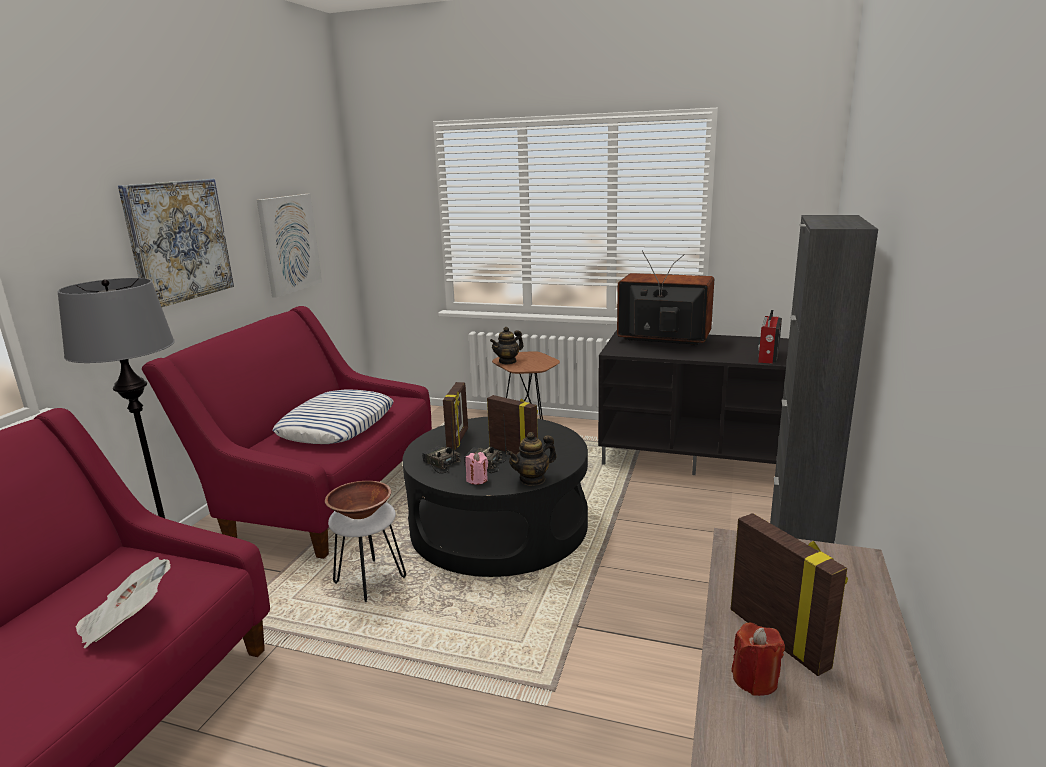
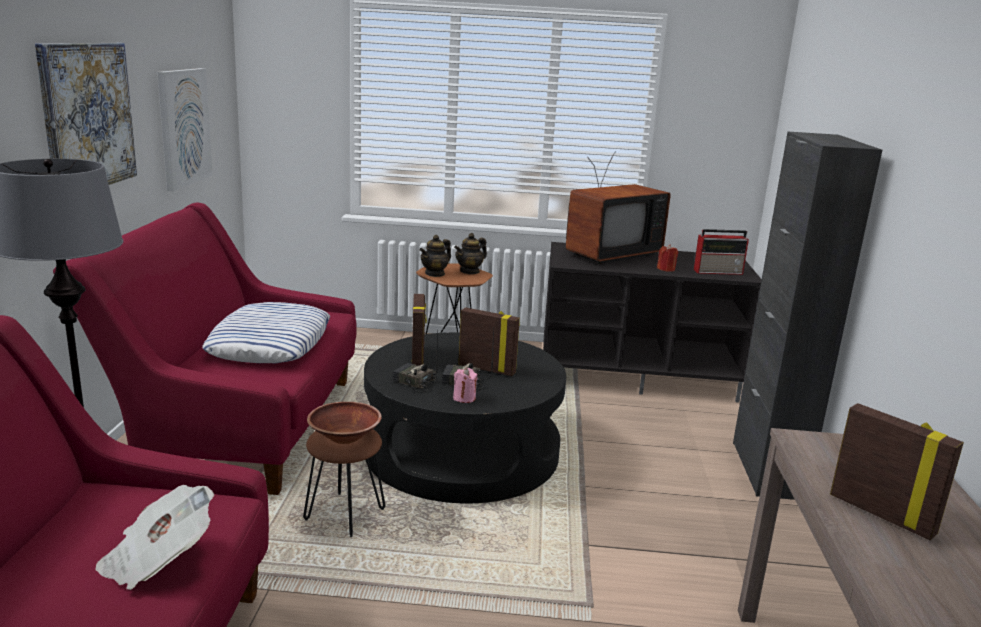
camera: 15 degrees left, 0 degrees up
white stool [328,502,406,602] -> brown stool [303,429,385,537]
teapot [506,432,557,486] -> teapot moved to [454,233,487,274]
television [617,251,714,346] -> television turned 135 degrees clockwise [566,151,671,264]
red candle [731,623,785,696] -> red candle moved to [657,244,678,272]
radio [758,310,782,364] -> radio turned 105 degrees counterclockwise [694,229,749,275]

